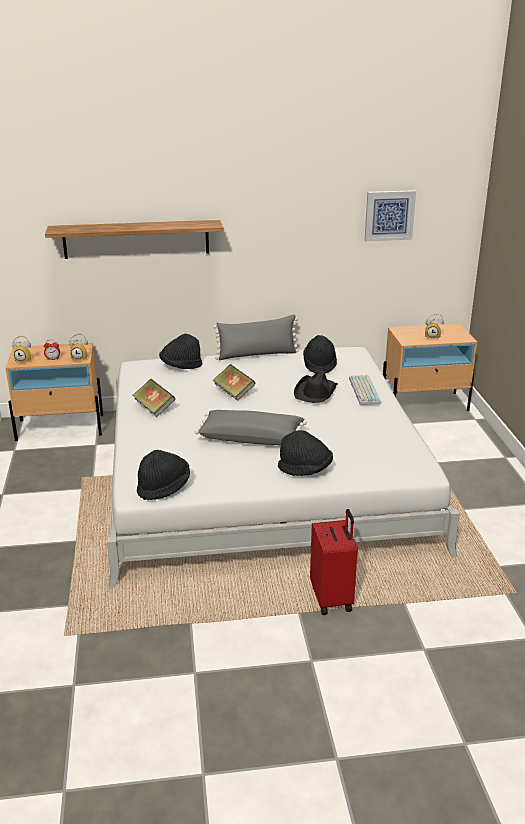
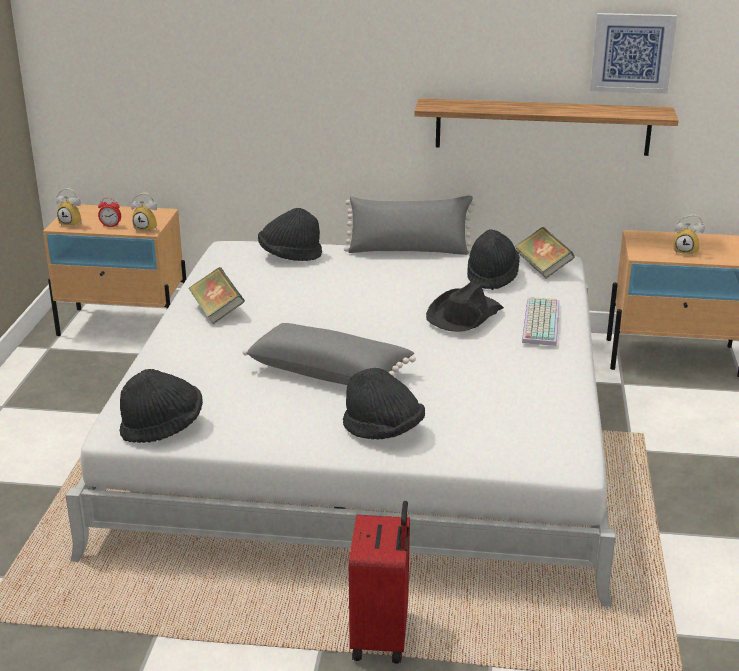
camera: 15 degrees right, 0 degrees up
shelf [45,220,223,259] -> shelf moved to [415,98,679,156]
book [213,364,255,401] -> book moved to [515,227,574,278]

